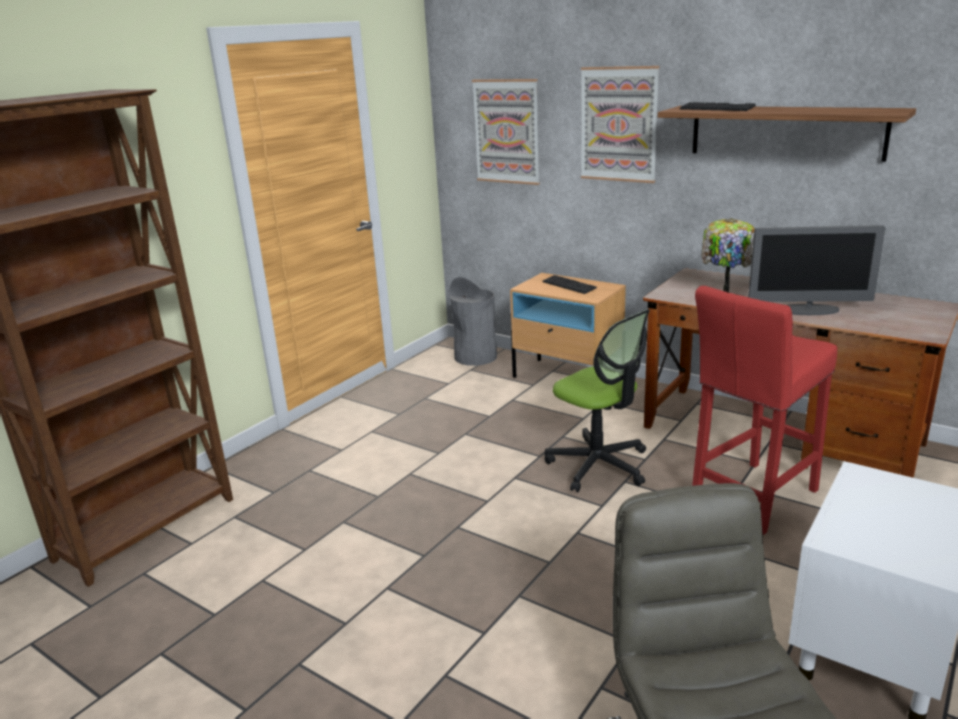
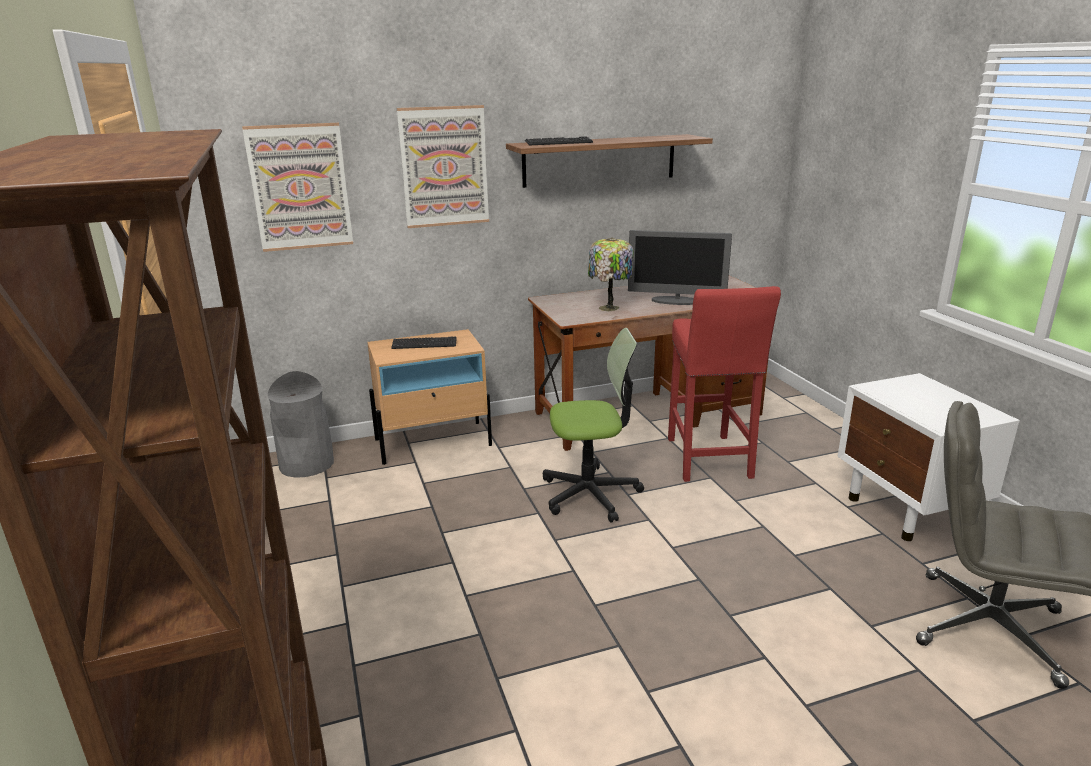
camera: 55 degrees left, 0 degrees up
monitor [748,225,885,315] -> monitor turned 60 degrees clockwise [628,230,732,305]

